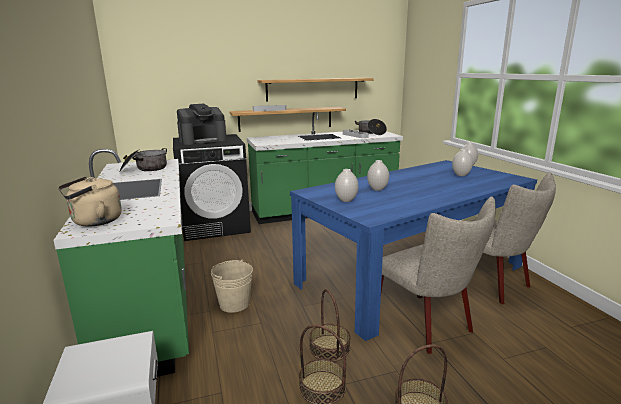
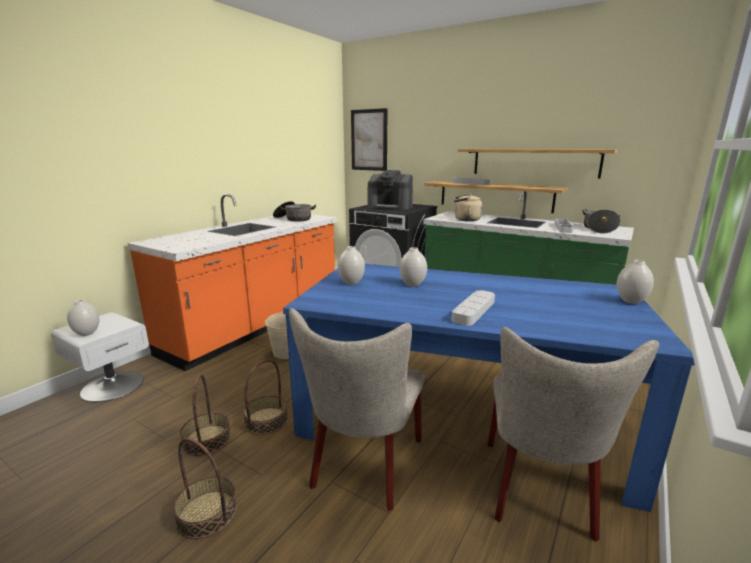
camera: 50 degrees right, 0 degrees up
green counter [53,149,189,377] -> orange counter [127,193,337,371]
beige kettle [58,176,122,227] -> beige kettle moved to [454,194,482,221]
white vase [452,149,473,176] -> white vase moved to [67,299,100,336]
none -> picture [351,108,388,171]
none -> grey tray [452,290,495,326]

